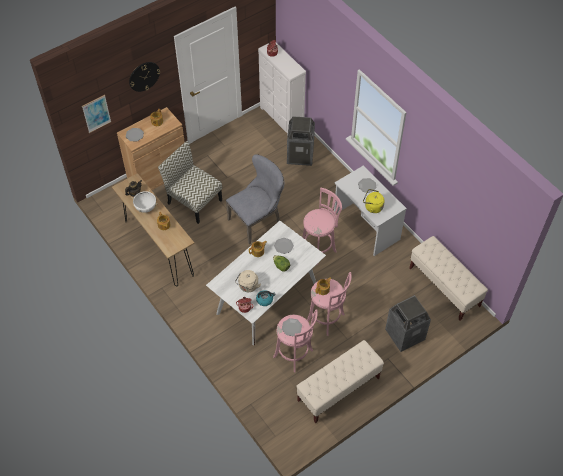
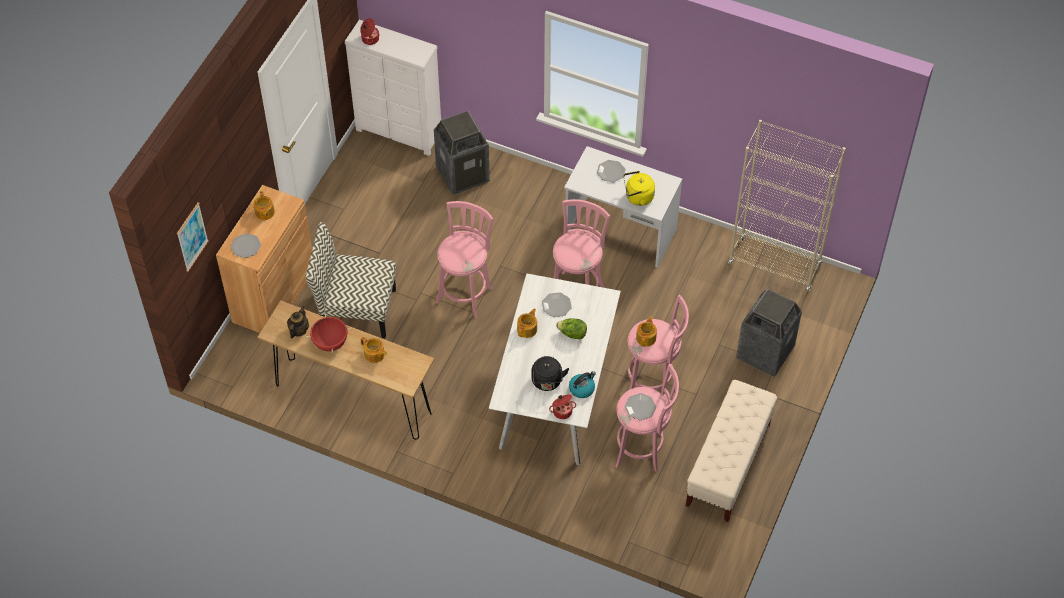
camera: 30 degrees left, 0 degrees up
wall clock [129,62,160,92] -> none
white cooking pot [131,190,156,213] -> red cooking pot [306,314,352,352]
grey chair [226,154,284,244] -> pink stool [436,201,494,318]
beige kettle [235,270,261,292] -> black kettle [531,356,569,391]
beige bench [409,236,488,321] -> beige bookcase [728,120,846,292]

